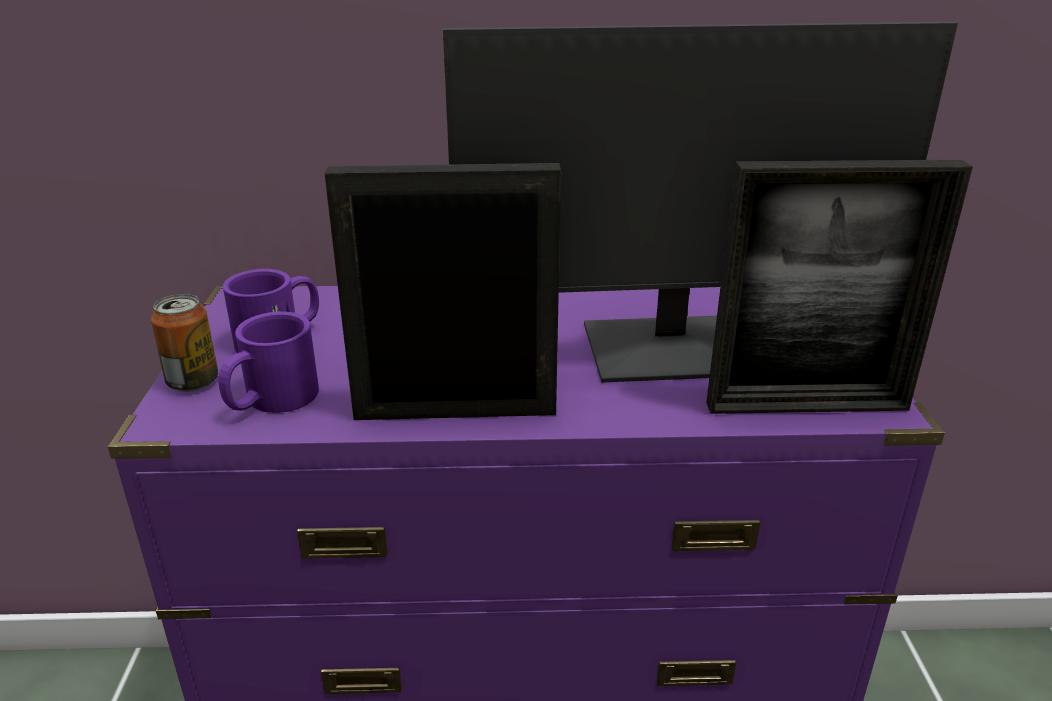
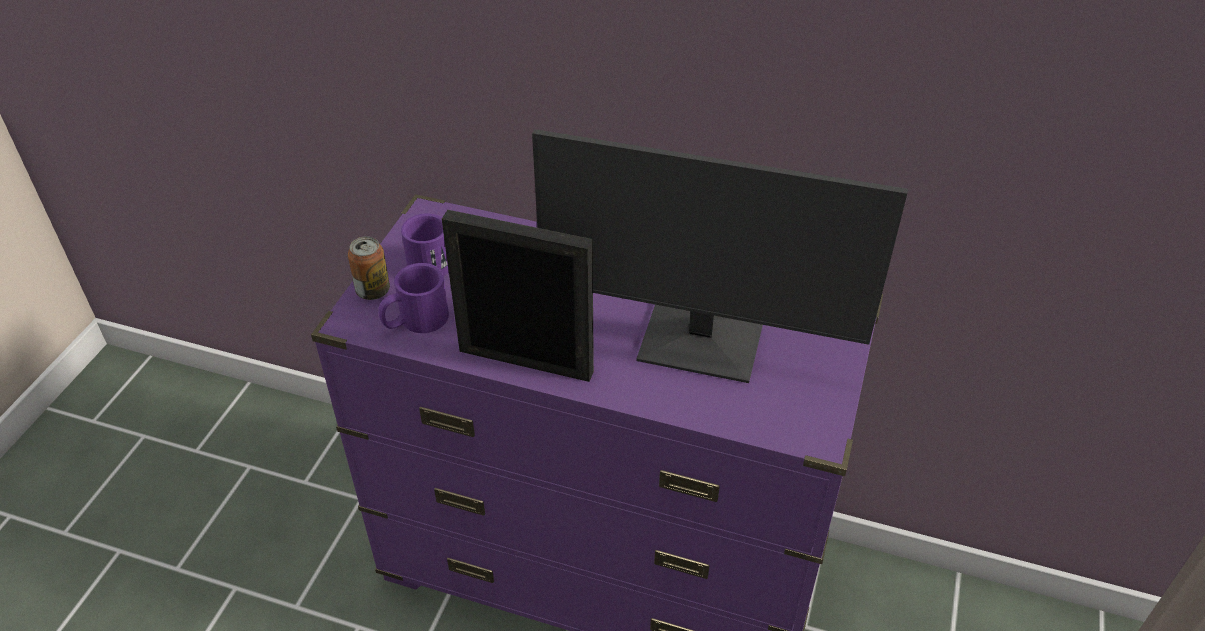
camera: 20 degrees right, 15 degrees up
picture frame [706,160,973,414] -> none

